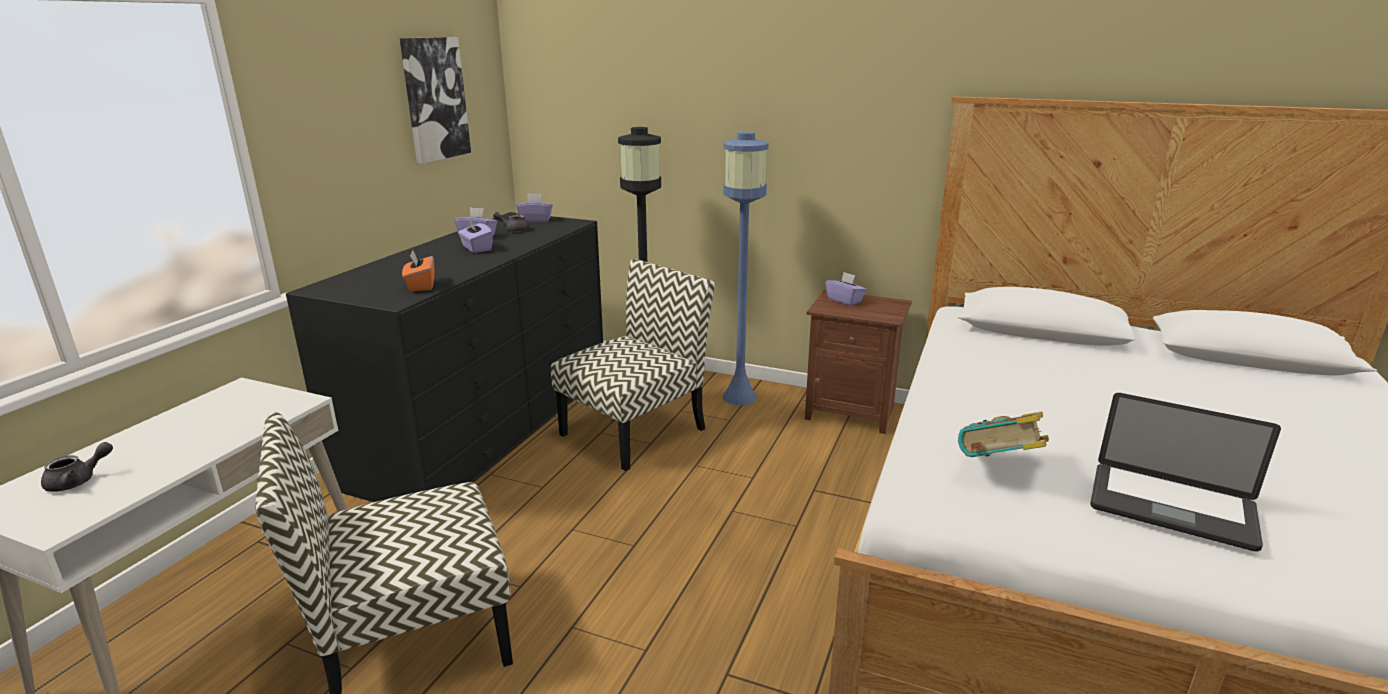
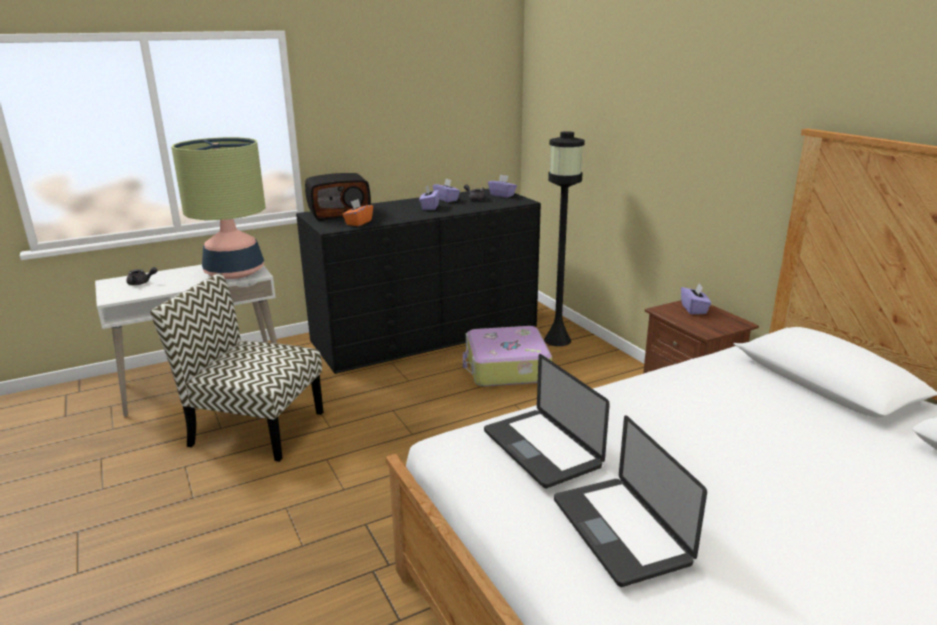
camera: 40 degrees right, 0 degrees up
picture [400,37,471,164] -> none
chair [551,259,715,471] -> suitcase [463,326,552,387]
blue floor lamp [723,131,769,405] -> none
book [958,411,1049,457] -> laptop [484,354,610,488]
none -> table lamp [171,137,266,279]
none -> radio [305,173,371,220]

